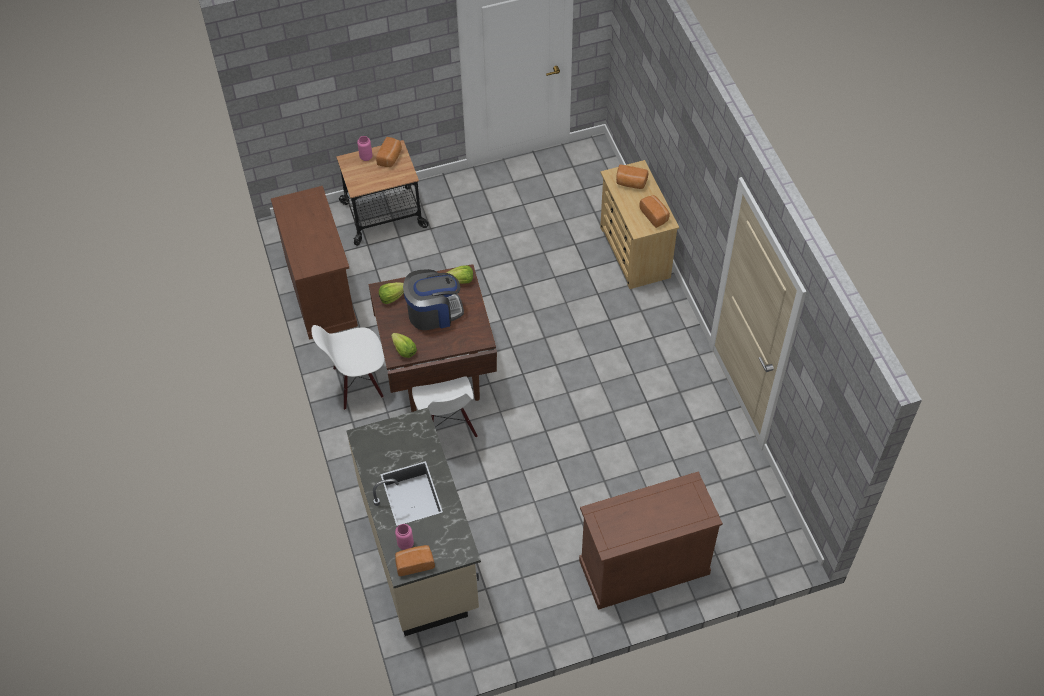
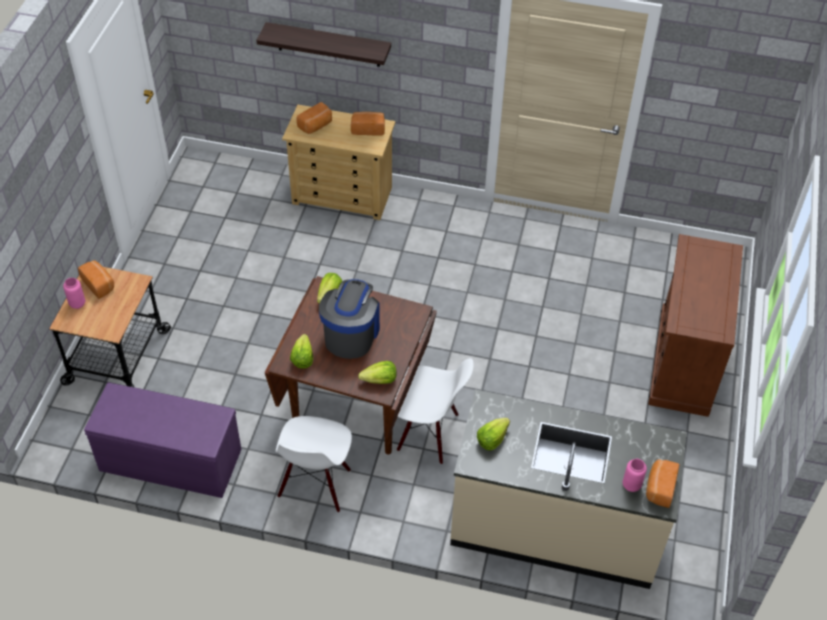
camera: 60 degrees left, 5 degrees down
brown cabinet [271,186,358,340] -> purple bench [84,382,241,498]
none -> shelf [256,22,391,67]
none -> lettuce [477,418,510,451]

